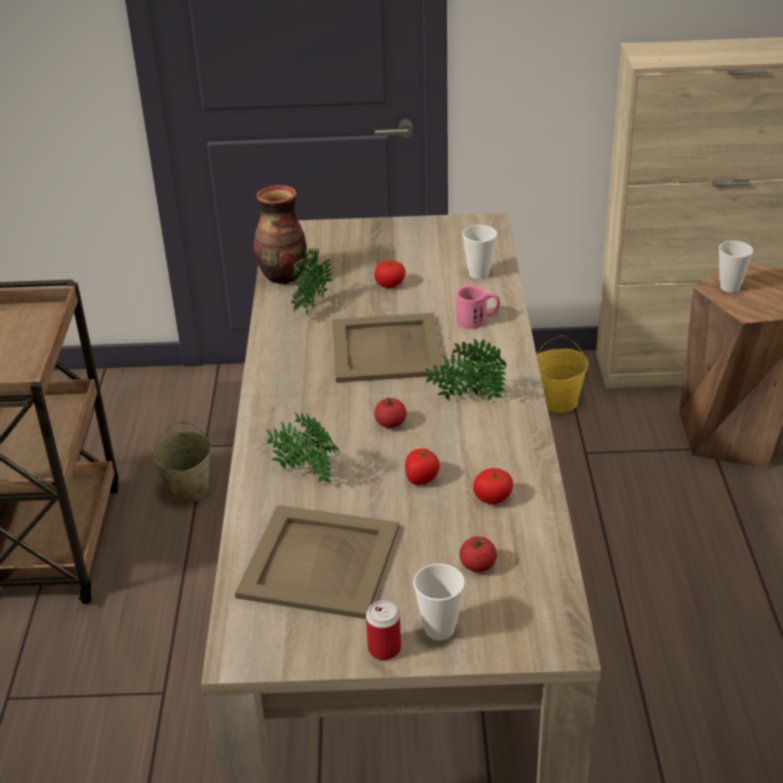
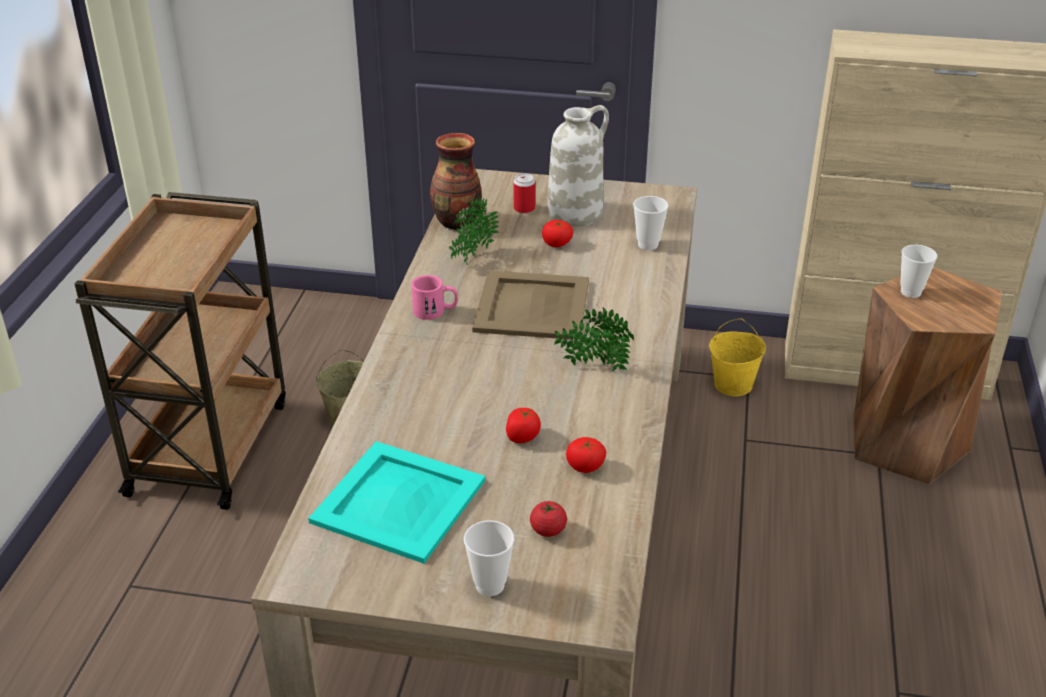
camera: 10 degrees right, 0 degrees up
beige tray [235,505,399,619] -> turquoise tray [308,441,485,564]
potted plant [266,412,339,484] -> none
can [366,600,401,660] -> can moved to [514,173,535,214]
tomato [374,397,407,428] -> none
pink mug [456,285,500,329] -> pink mug moved to [411,275,458,320]
none -> white vase [547,105,609,227]

